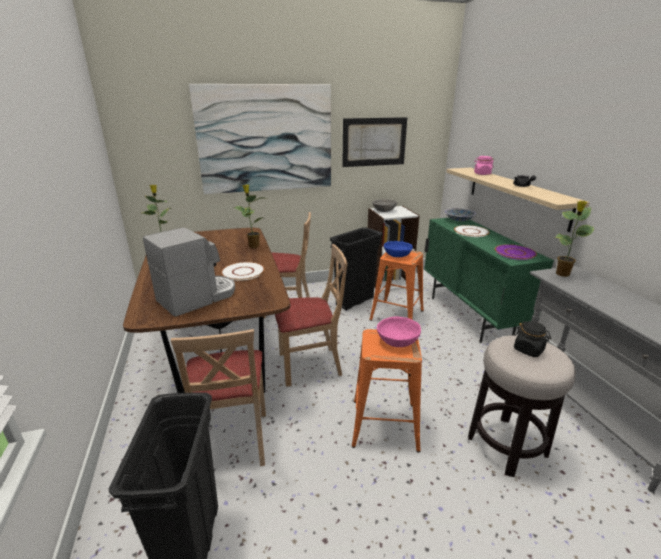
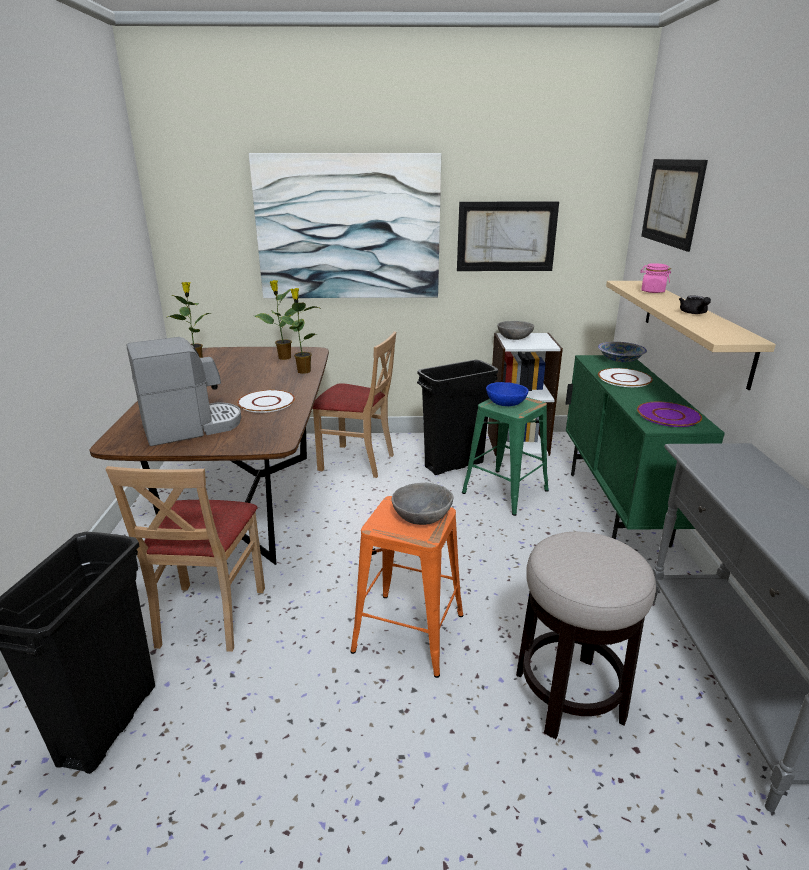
camera: 15 degrees right, 0 degrees up
beige chair [275,244,348,387] -> none
orange stool [369,250,424,321] -> green stool [462,397,549,516]
pink bowl [377,317,421,347] -> grey bowl [392,483,453,525]
black jar [514,321,551,357] -> none
potted plant [555,200,594,277] -> potted plant moved to [254,280,297,360]
none -> picture [641,159,708,252]

